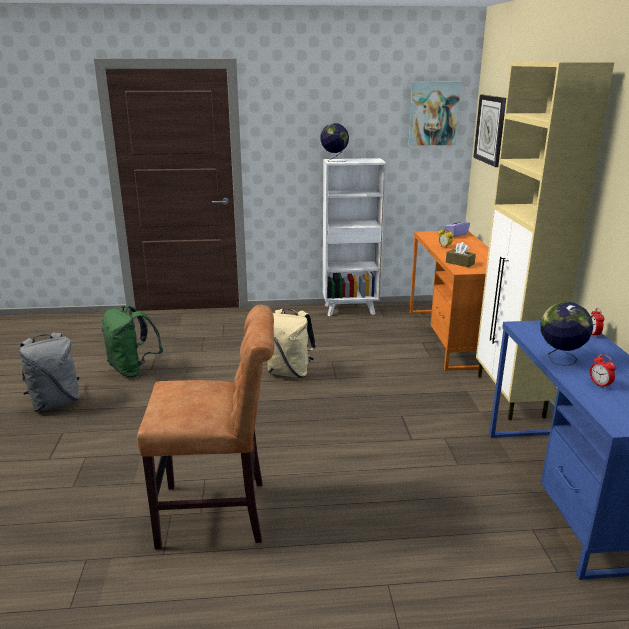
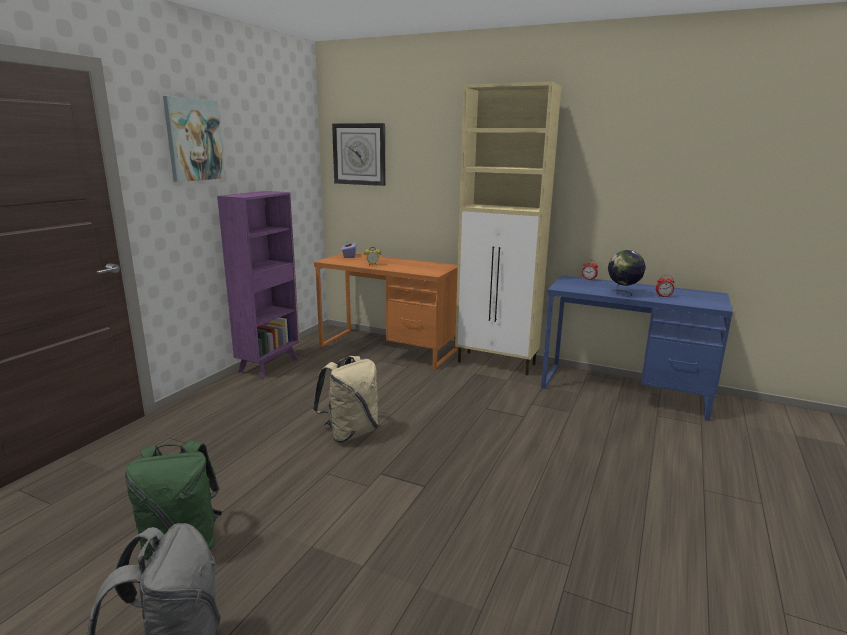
camera: 60 degrees left, 5 degrees down
brown chair [137,305,275,549] -> none
globe [320,123,349,162] -> none
white bookcase [323,158,386,316] -> purple bookcase [217,191,300,378]
picture [408,81,461,146] -> picture moved to [163,96,225,182]
brown tissue box [446,242,476,267] -> none

